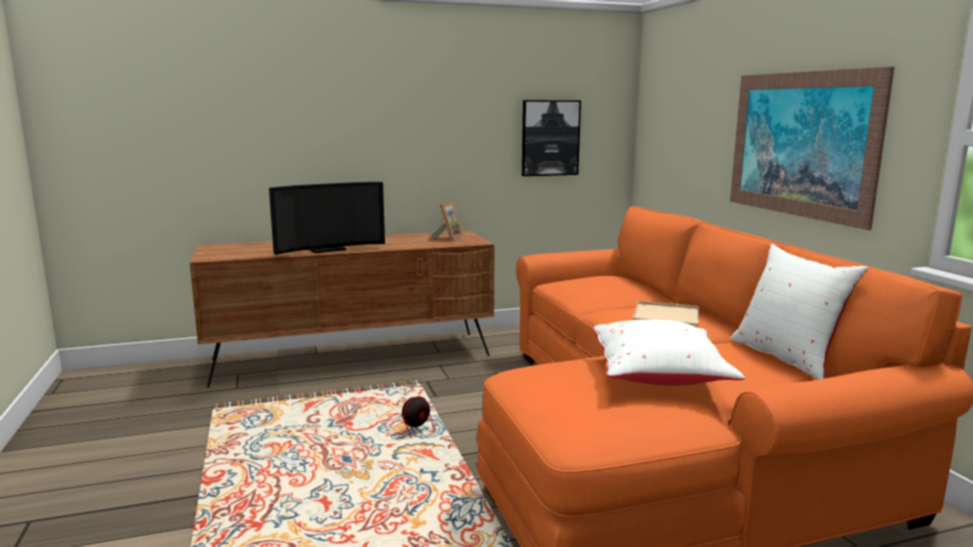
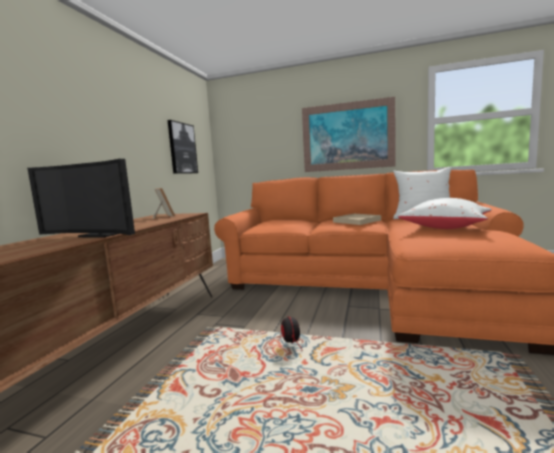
camera: 55 degrees left, 5 degrees down
television [269,182,385,255] -> television turned 105 degrees clockwise [27,159,135,238]

